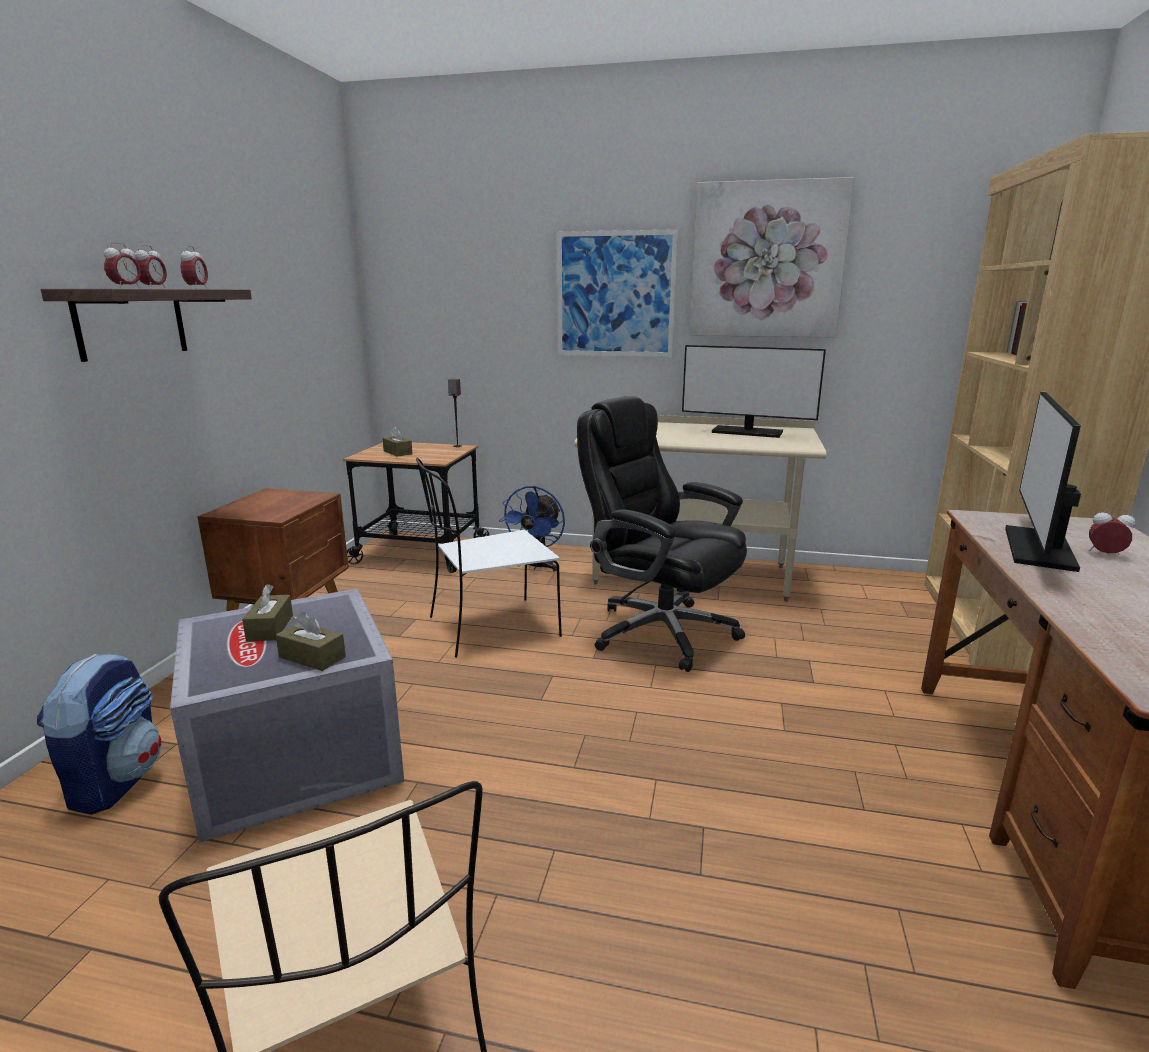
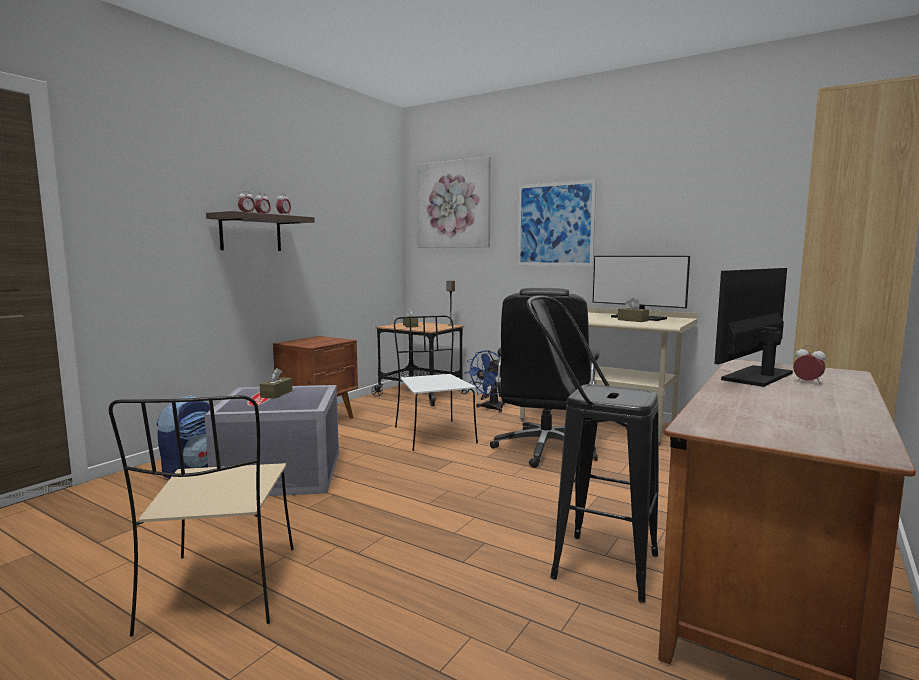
camera: 20 degrees right, 10 degrees down
brown tissue box [276,612,346,671] -> brown tissue box moved to [618,298,649,322]
white chair [416,458,562,658] -> white chair turned 75 degrees clockwise [394,316,478,451]
black office chair [577,396,747,672] -> black office chair turned 135 degrees counterclockwise [490,288,600,468]
picture [690,177,855,337] -> picture moved to [417,156,491,248]
none -> black stool [527,296,658,603]

